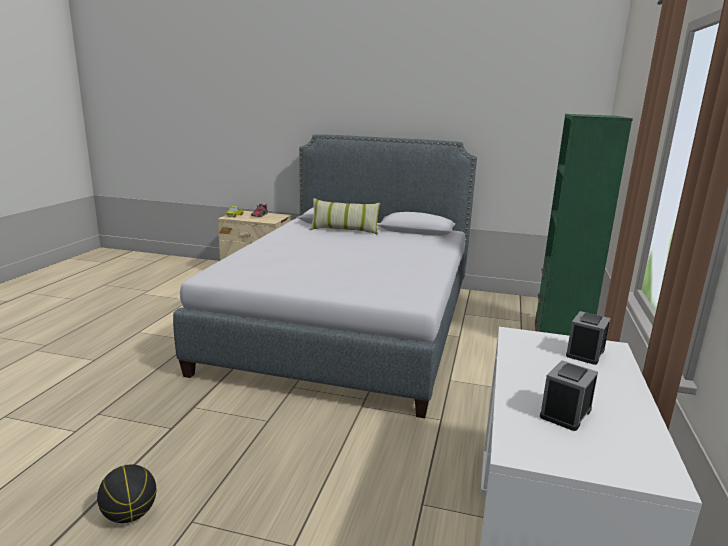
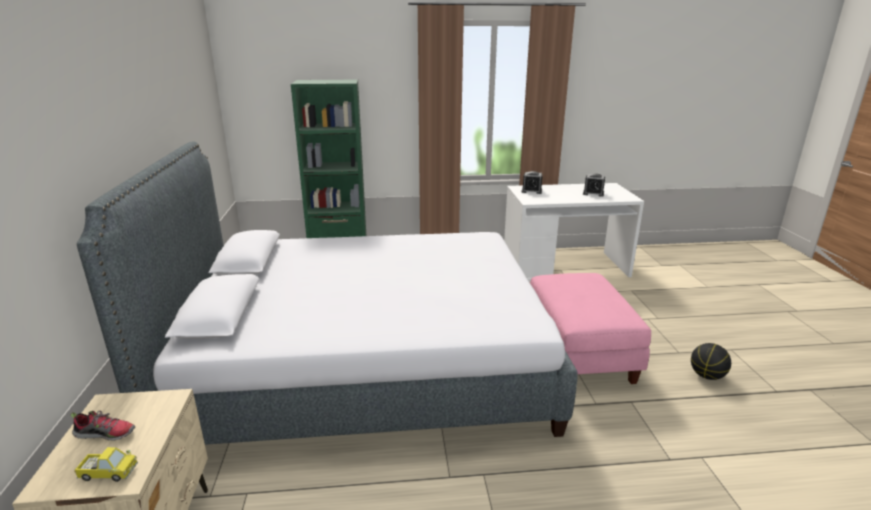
camera: 110 degrees left, 5 degrees up
pillow [310,198,380,234] -> none
none -> pink ottoman [530,273,651,384]

